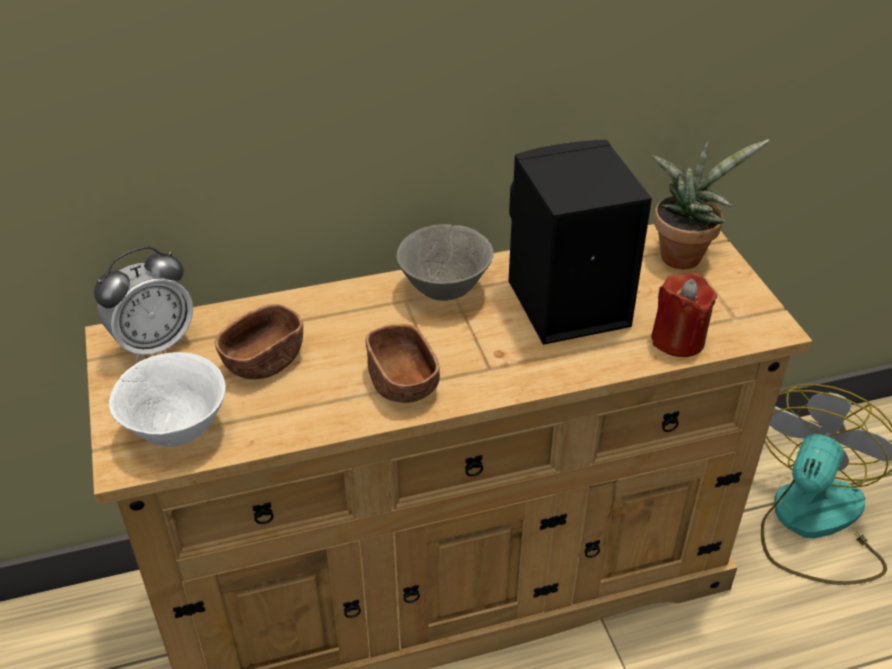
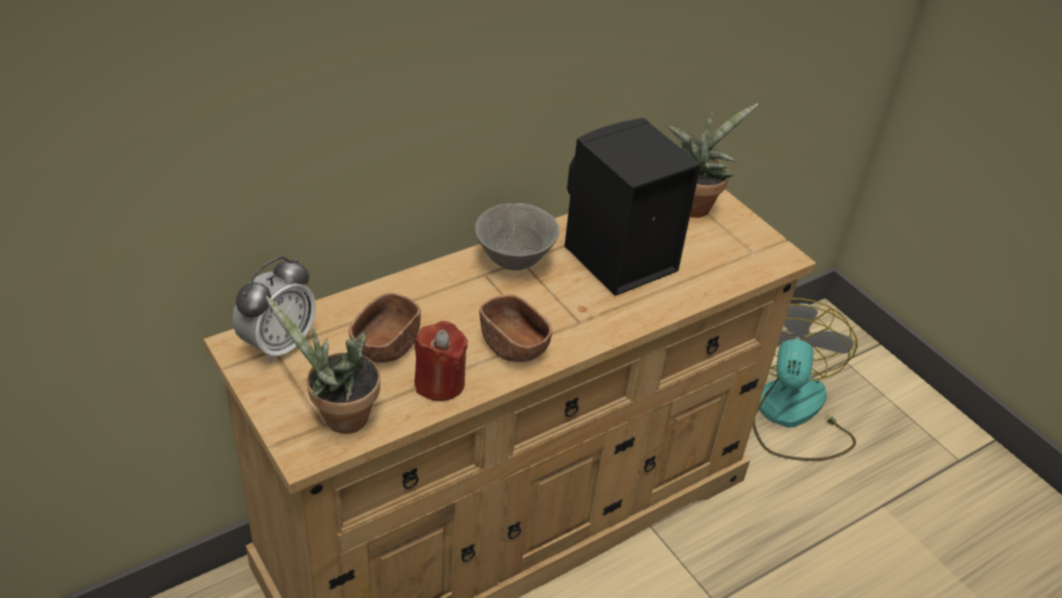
camera: 20 degrees left, 0 degrees up
white bowl [109,352,226,447] -> potted plant [266,296,380,434]
red candle [651,273,717,357] -> red candle moved to [414,321,468,401]

